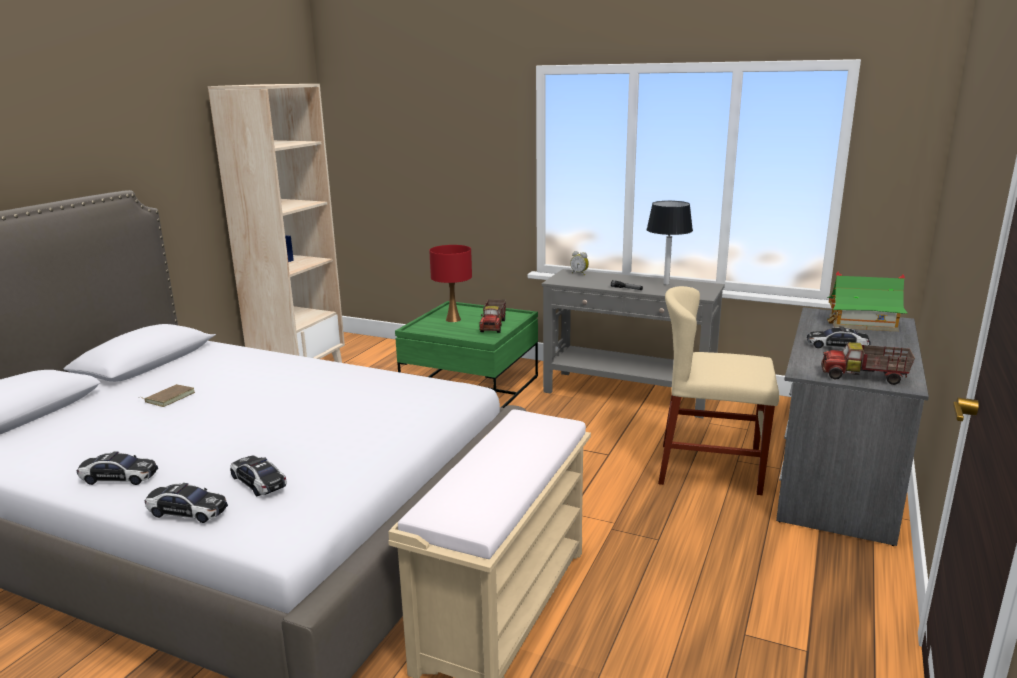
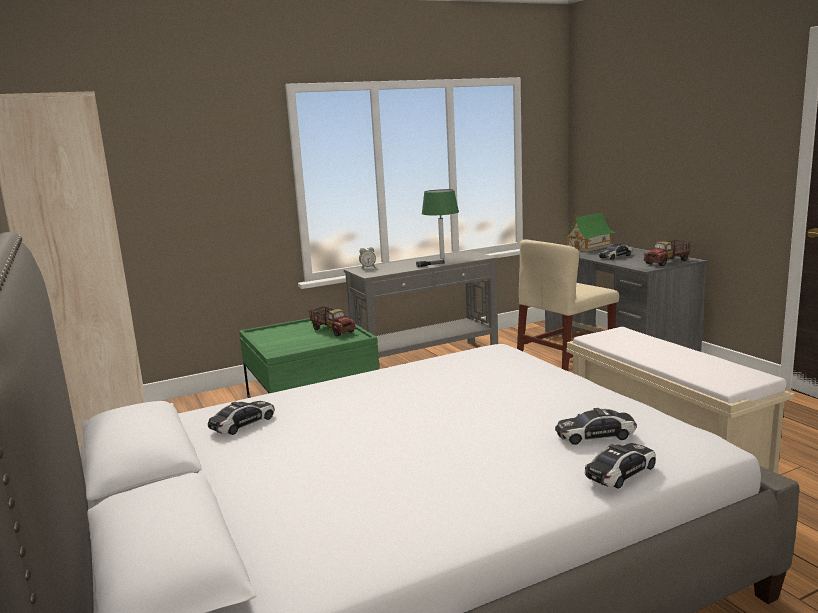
camera: 50 degrees left, 5 degrees down
toy car [77,452,158,485] -> toy car moved to [208,401,275,435]
brown book [141,384,195,407] -> none
red table lamp [429,245,472,322] -> none
black table lamp [647,201,693,285] -> green table lamp [422,189,459,259]

